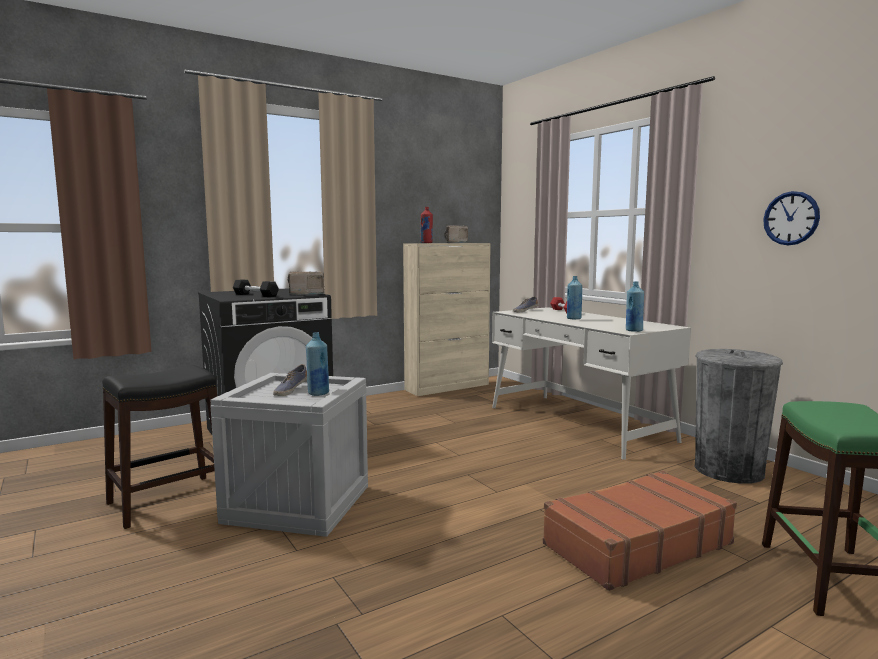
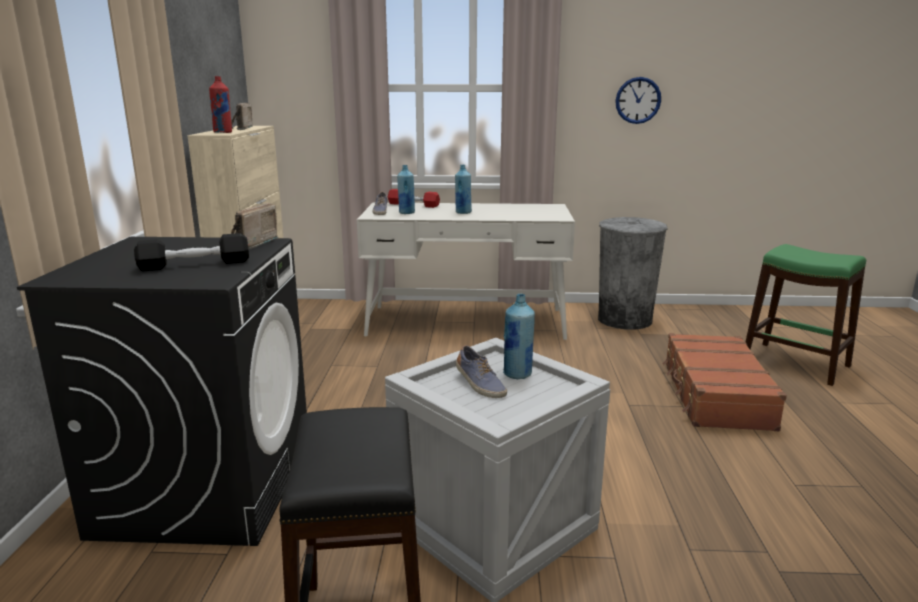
camera: 55 degrees left, 10 degrees up
blue bottle [626,281,644,332] -> blue bottle moved to [397,165,415,214]

